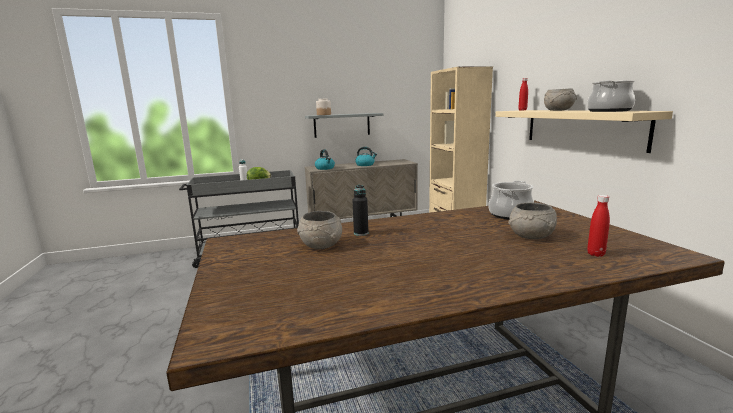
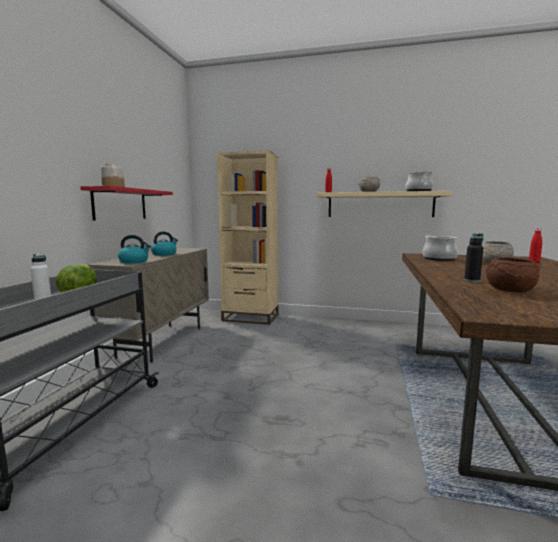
camera: 60 degrees left, 5 degrees down
grey bowl [297,211,342,249] -> brown bowl [486,257,540,293]
grey shelf [305,113,384,138] -> red shelf [80,186,173,221]

